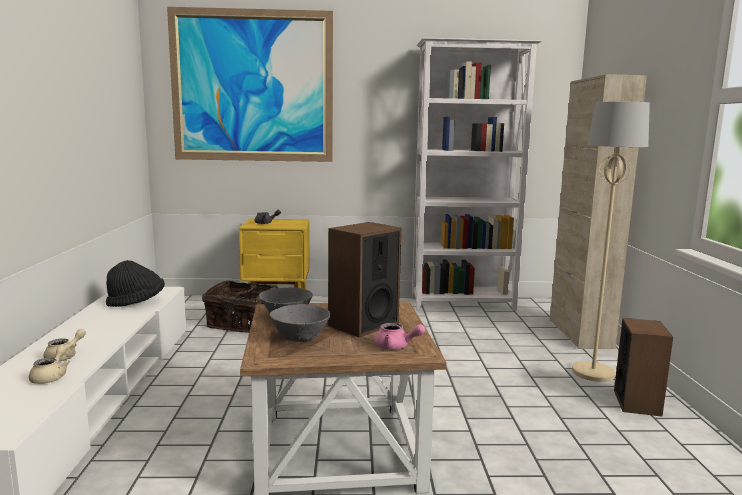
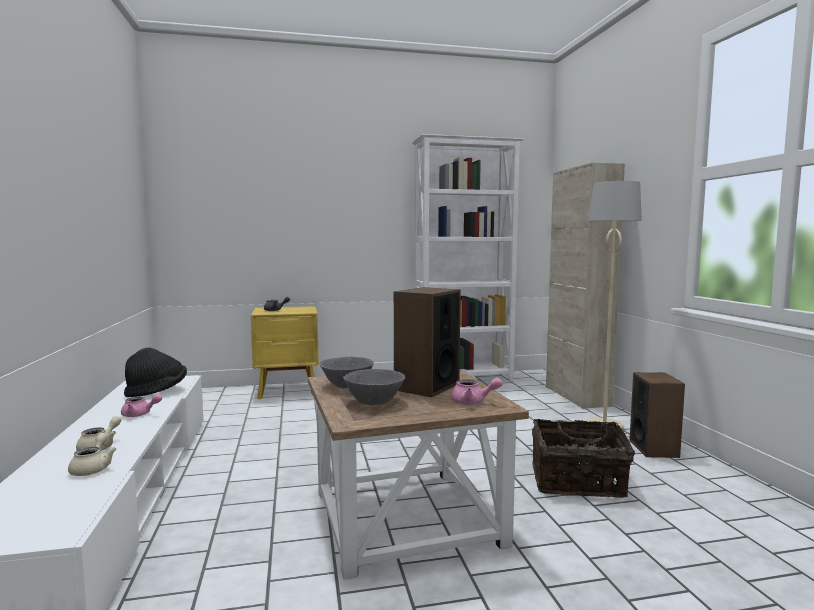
camera: 10 degrees left, 5 degrees down
picture [167,7,333,162] -> none
basket [202,280,278,333] -> basket moved to [532,419,635,498]
none -> pink teapot [121,394,162,417]

